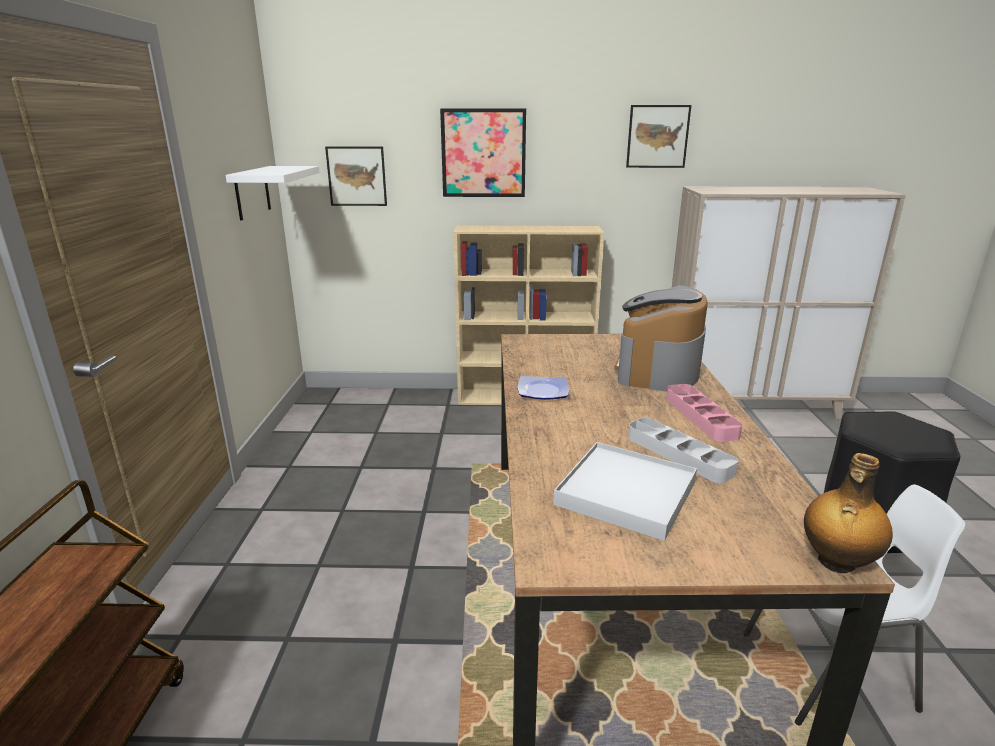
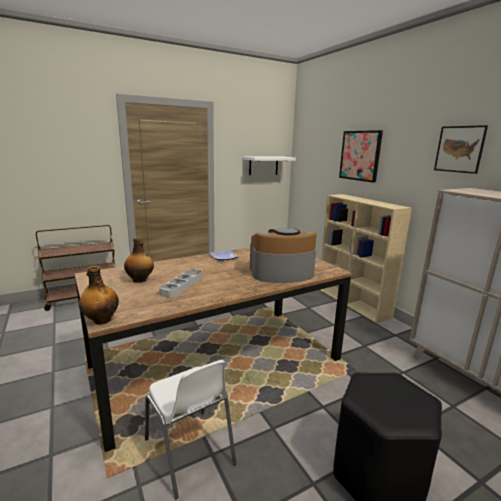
camera: 60 degrees right, 5 degrees down
picture [325,146,387,206] -> none
white tray [553,442,697,541] -> bottle [124,237,154,283]
pink tray [666,384,742,442] -> none

